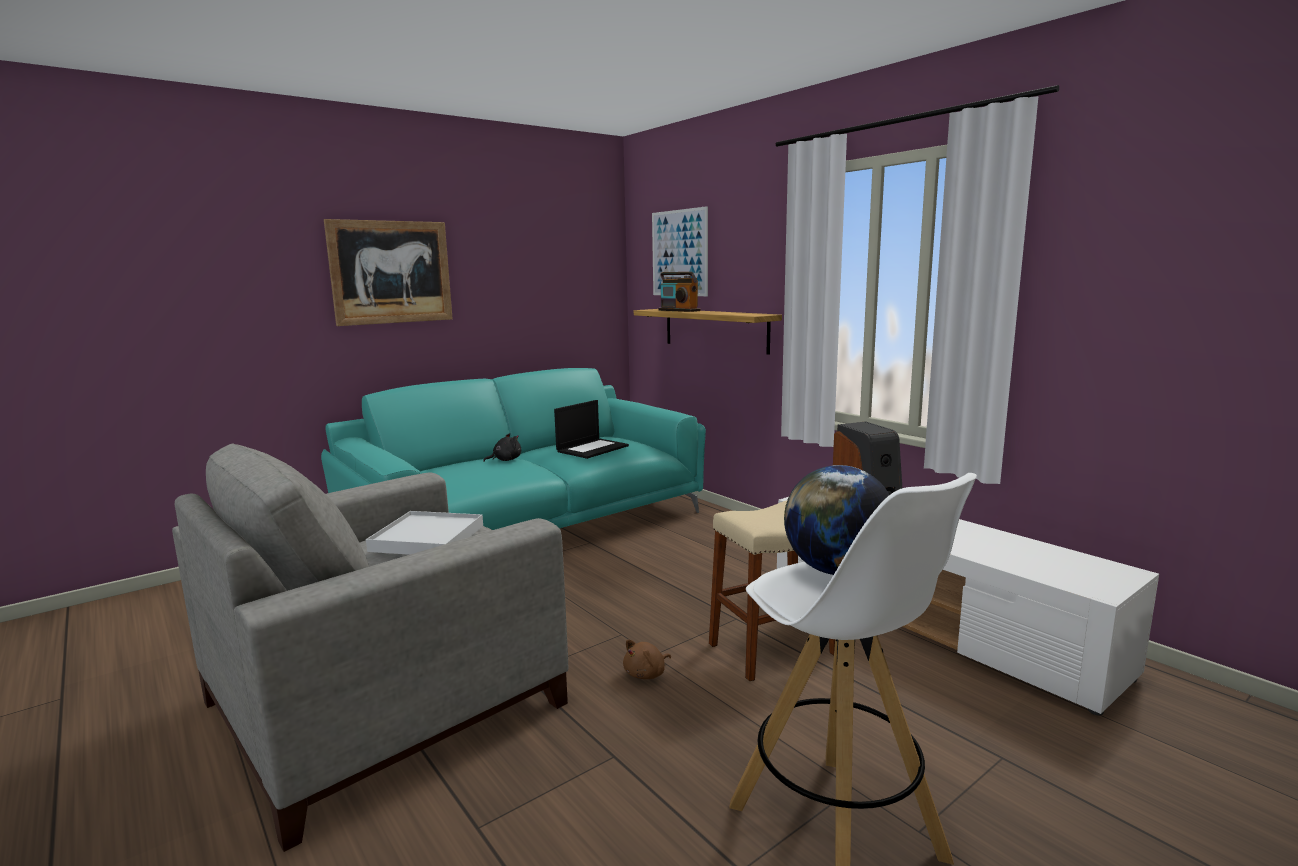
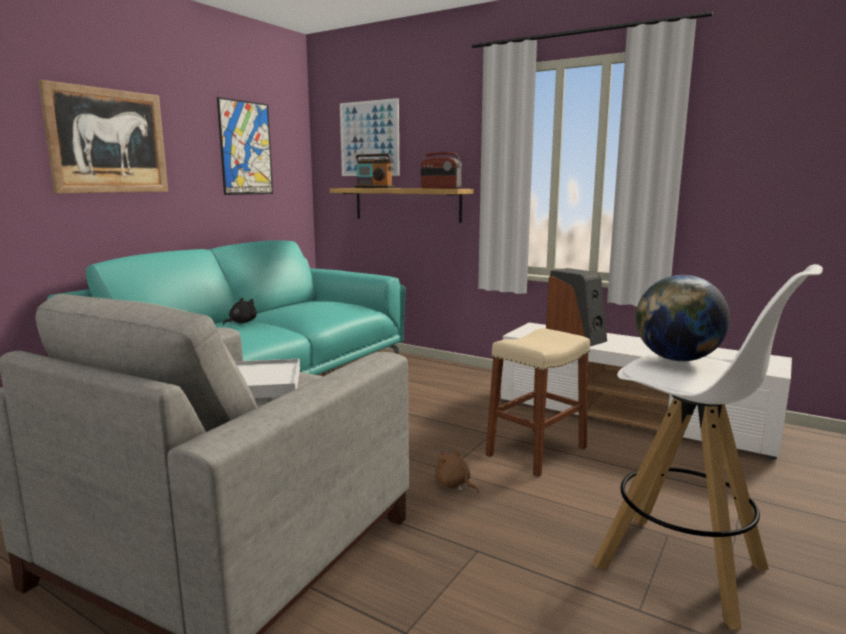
camera: 20 degrees left, 0 degrees up
laptop [554,400,629,459] -> none
brown plush toy [623,640,671,679] -> brown plush toy turned 105 degrees clockwise [435,448,479,493]
none -> picture [217,97,273,195]
none -> radio [421,152,462,189]

